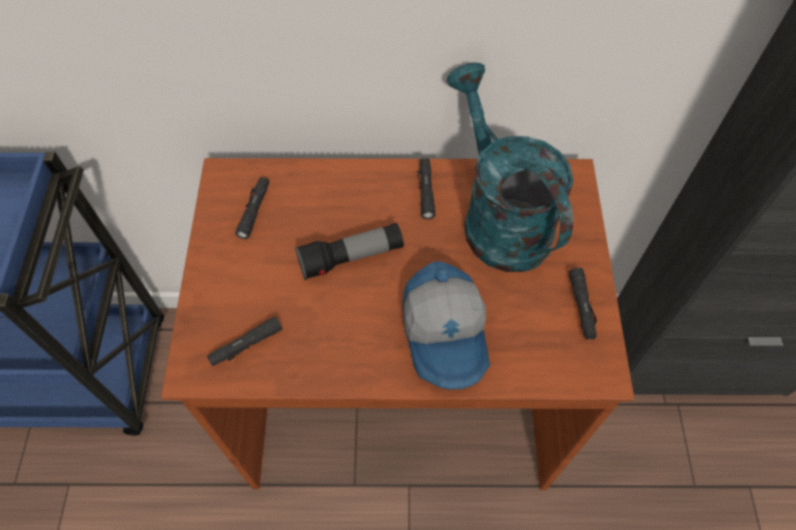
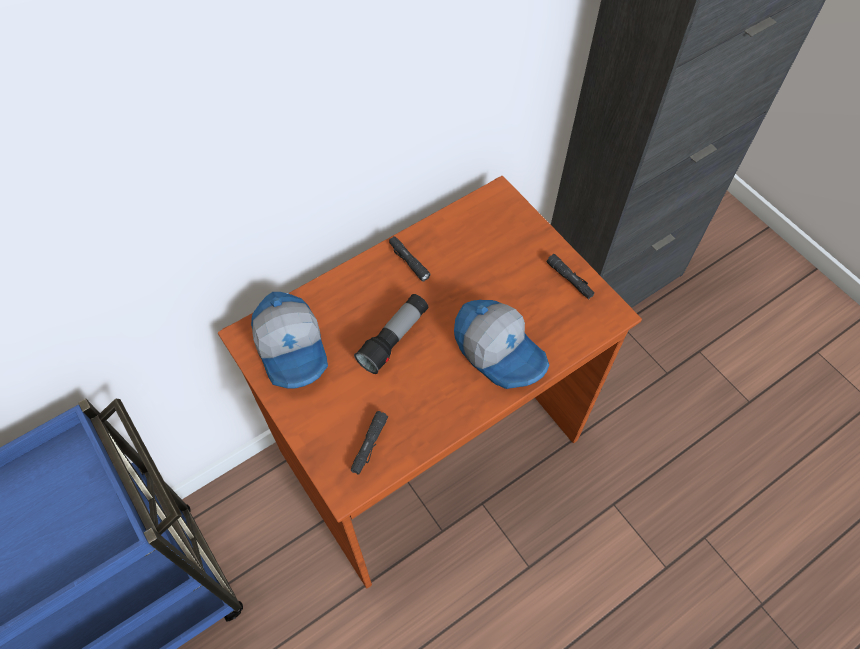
camera: 35 degrees left, 0 degrees up
black flashlight [235,177,269,239] -> cap [251,292,328,389]
turquoise watering can [446,62,573,272] -> none

